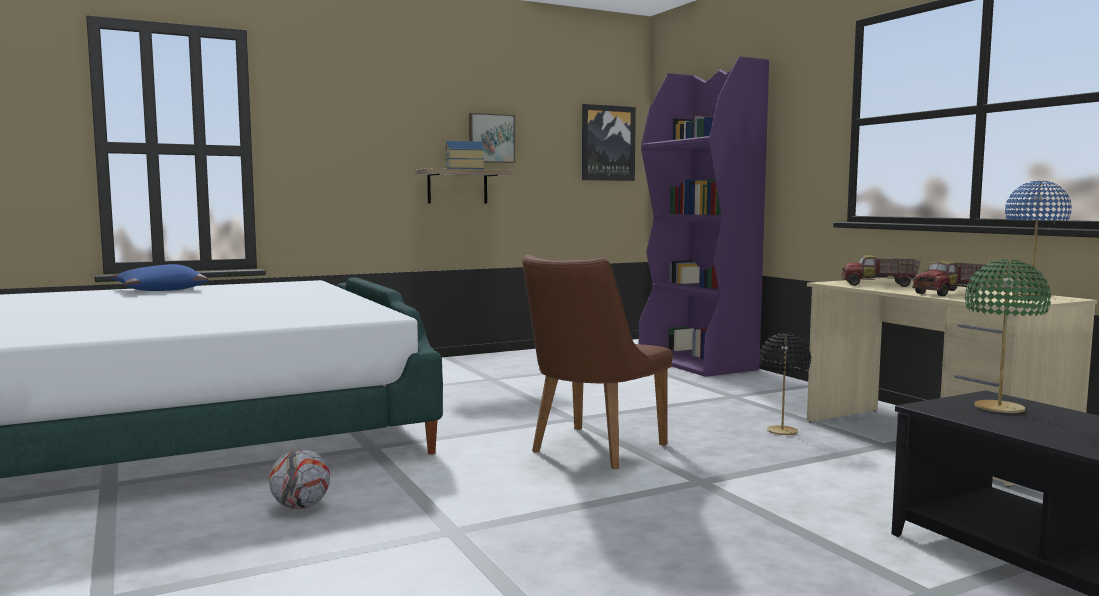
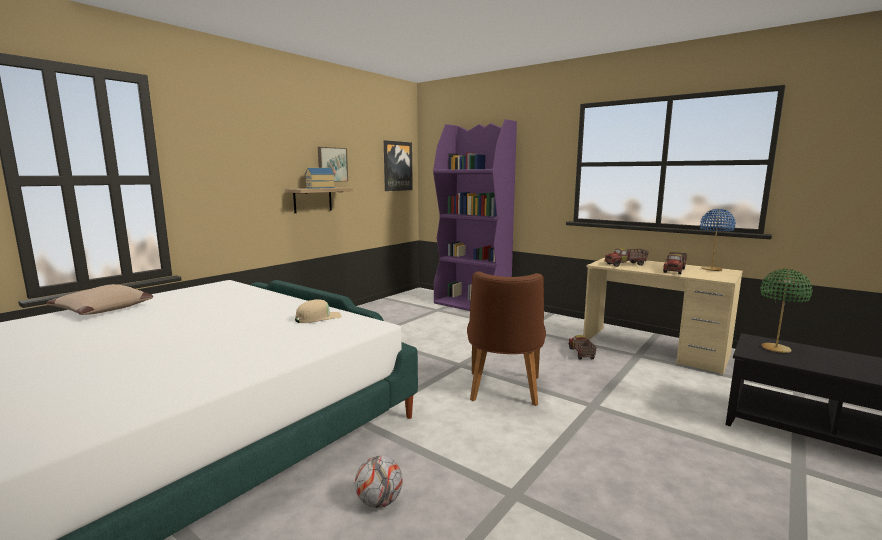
camera: 25 degrees left, 5 degrees up
blue pillow [112,264,208,291] -> beige pillow [46,284,153,315]
black table lamp [759,333,811,435] -> toy truck [569,335,597,360]
none -> beige cap [295,299,342,323]

